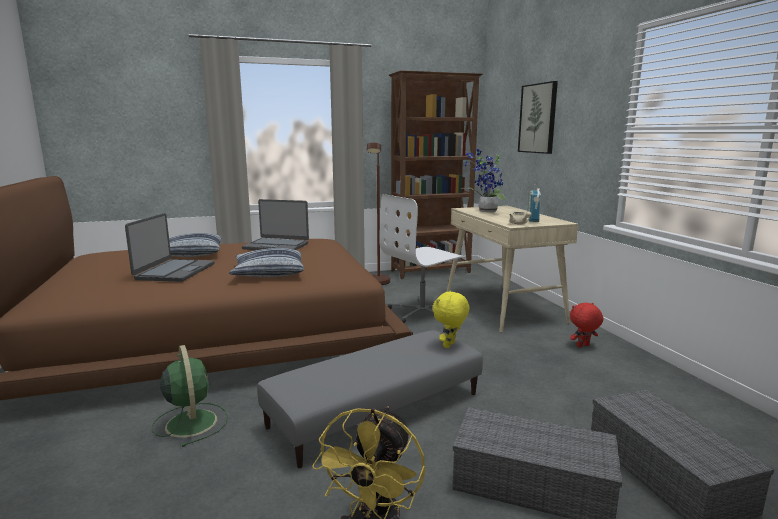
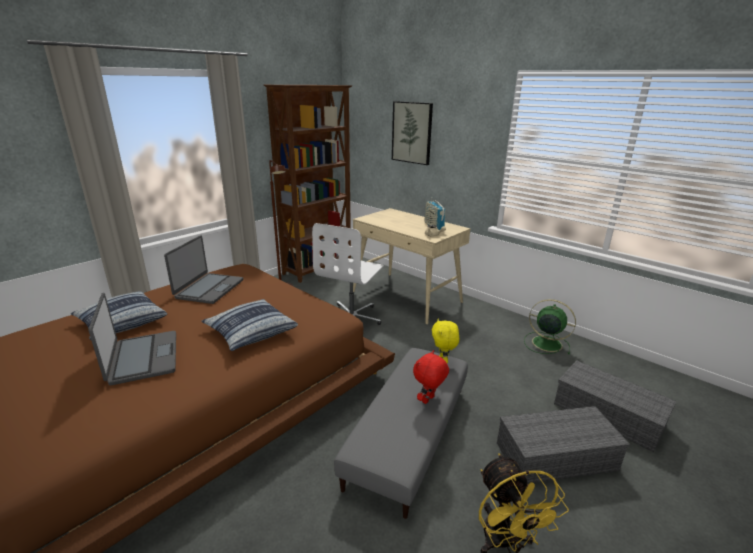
camera: 30 degrees left, 10 degrees up
green fan [152,345,228,447] -> green fan moved to [524,299,576,354]
laptop [242,199,309,250] -> laptop turned 60 degrees counterclockwise [164,235,243,304]
potted plant [461,149,506,212] -> none
red plush toy [570,303,603,347] -> red plush toy moved to [413,350,449,404]

